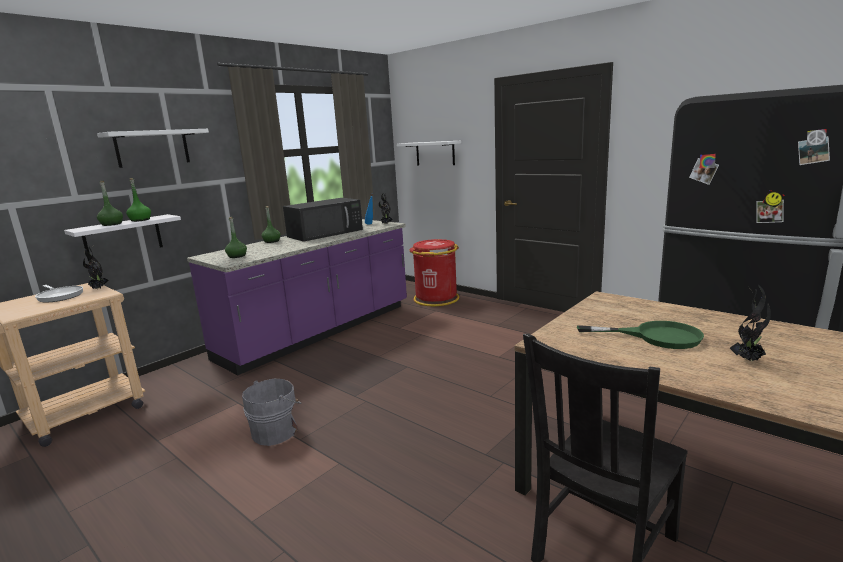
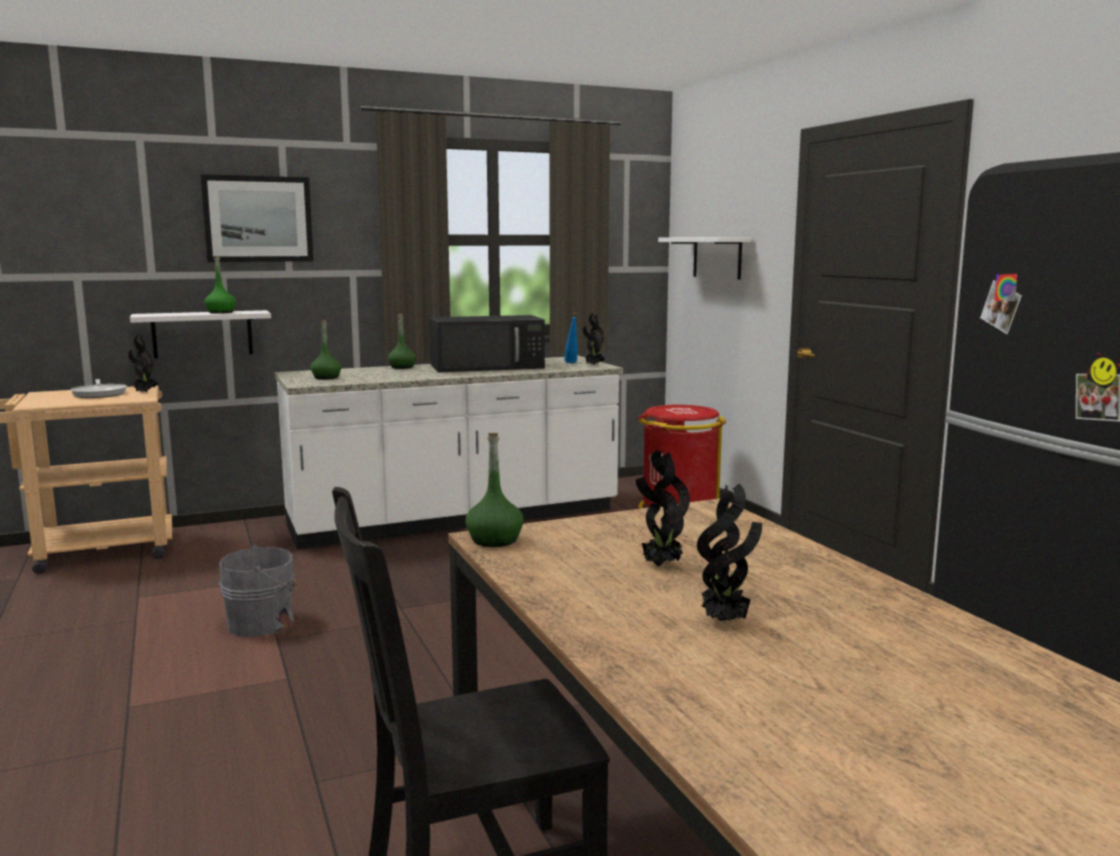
camera: 25 degrees right, 5 degrees down
white shelf [97,129,209,168] -> picture [201,174,314,262]
green bottle [97,181,123,226] -> green bottle moved to [466,433,524,547]
purple counter [187,219,407,375] -> white counter [275,356,623,549]
green frying pan [577,321,704,349] -> potted plant [636,450,690,567]

